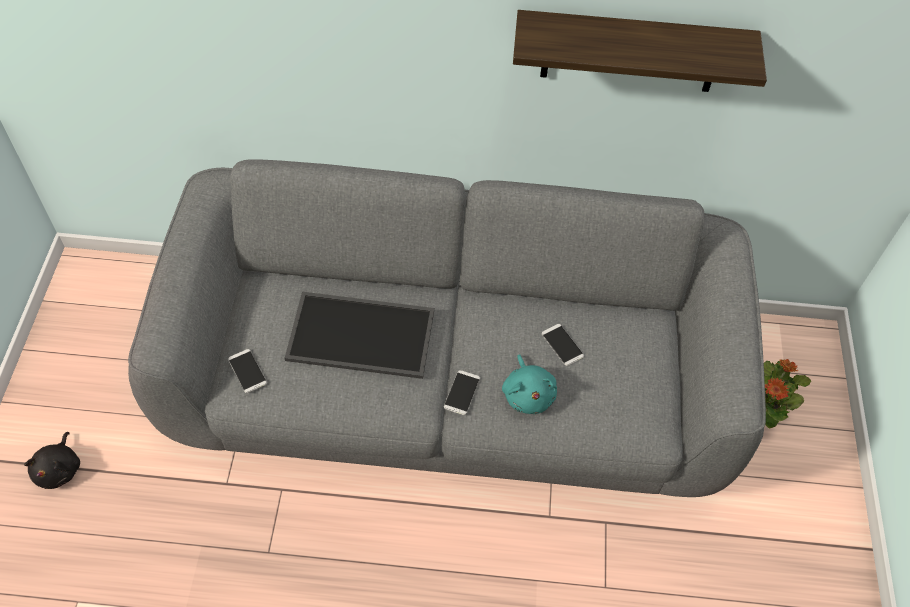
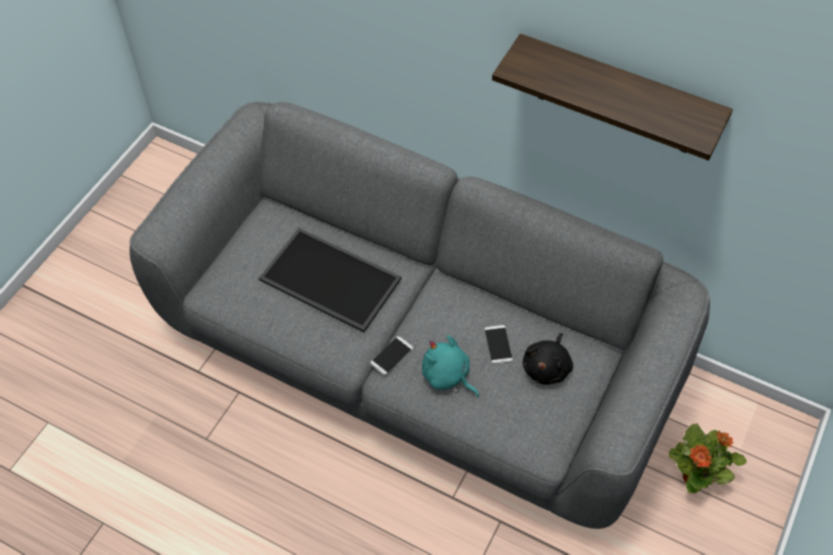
camera: 25 degrees right, 0 degrees up
black plush toy [24,432,80,489] -> black plush toy moved to [522,333,573,385]
phone [228,349,267,393] -> none
turquoise plush toy [502,354,557,414] -> turquoise plush toy turned 120 degrees clockwise [422,335,479,397]

